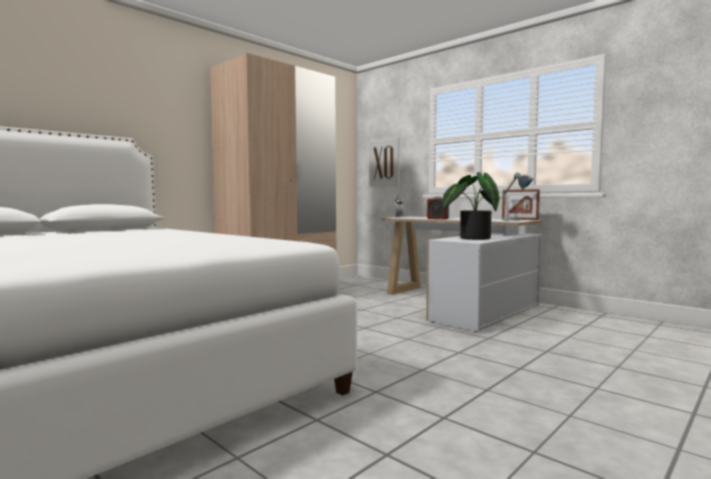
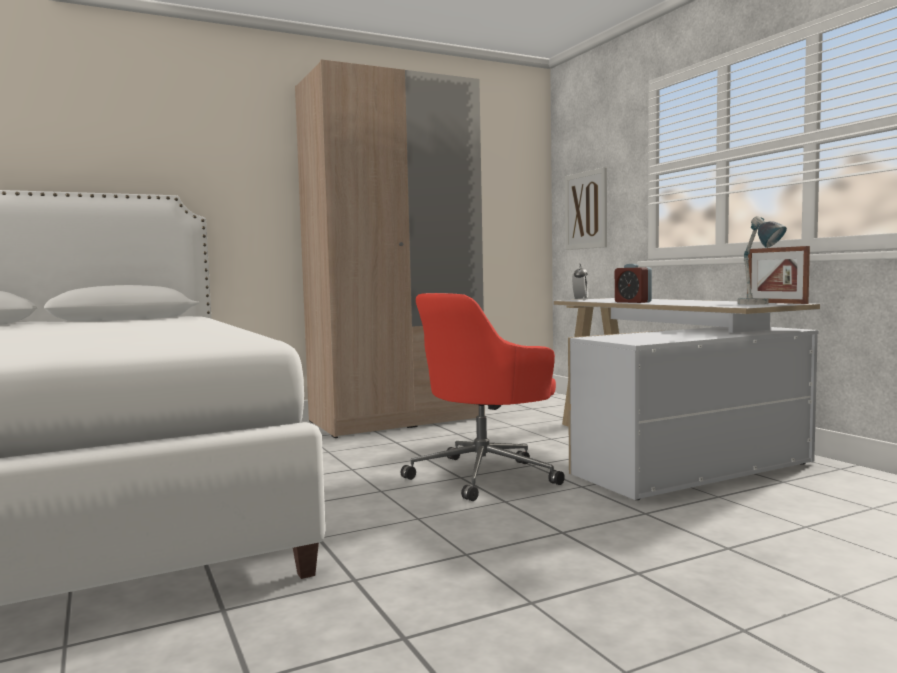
camera: 20 degrees right, 0 degrees up
potted plant [442,172,500,240] -> none
none -> red office chair [401,293,565,501]

